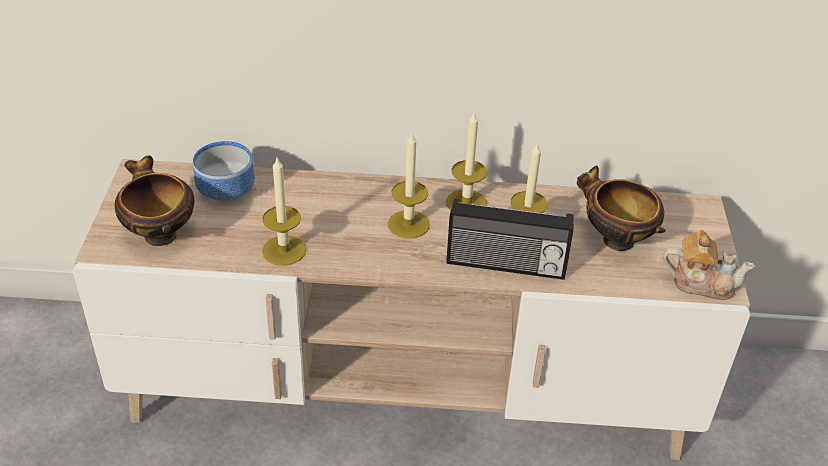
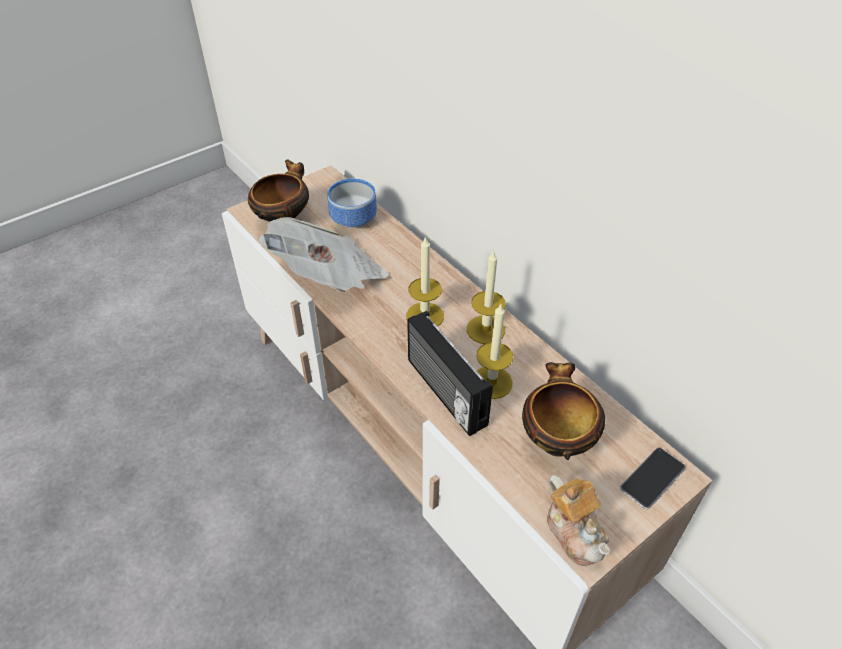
camera: 50 degrees right, 5 degrees up
candle [262,158,306,266] -> newspaper [258,217,389,292]
none -> phone [620,448,685,509]

